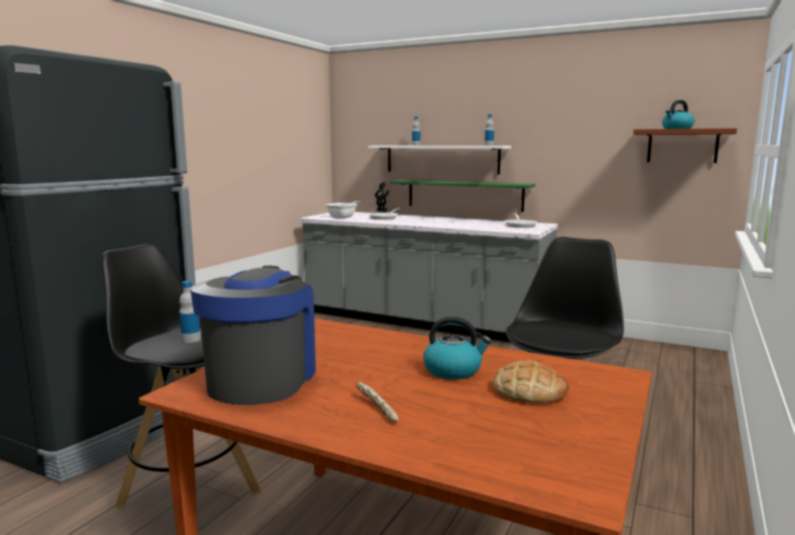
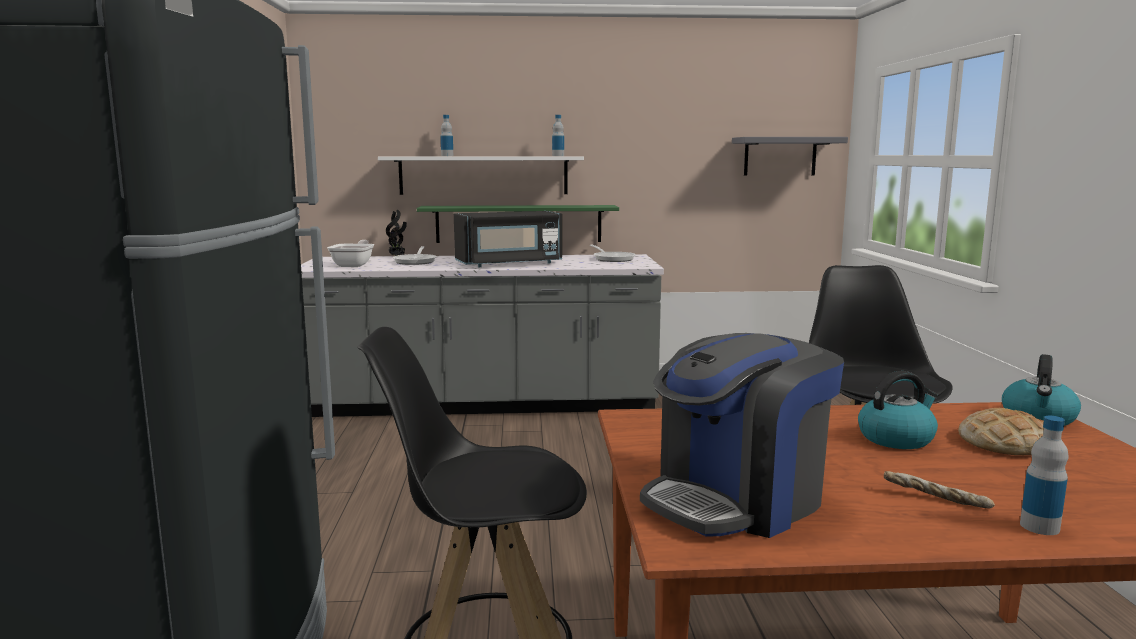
camera: 30 degrees left, 0 degrees up
bottle [179,281,201,343] -> bottle moved to [1020,416,1069,535]
coffee machine [190,266,316,405] -> coffee machine turned 105 degrees counterclockwise [640,333,844,538]
brown shelf [633,128,737,163] -> grey shelf [732,137,848,175]
kettle [662,100,694,129] -> kettle moved to [1002,354,1081,426]
none -> black microwave [454,211,562,267]

